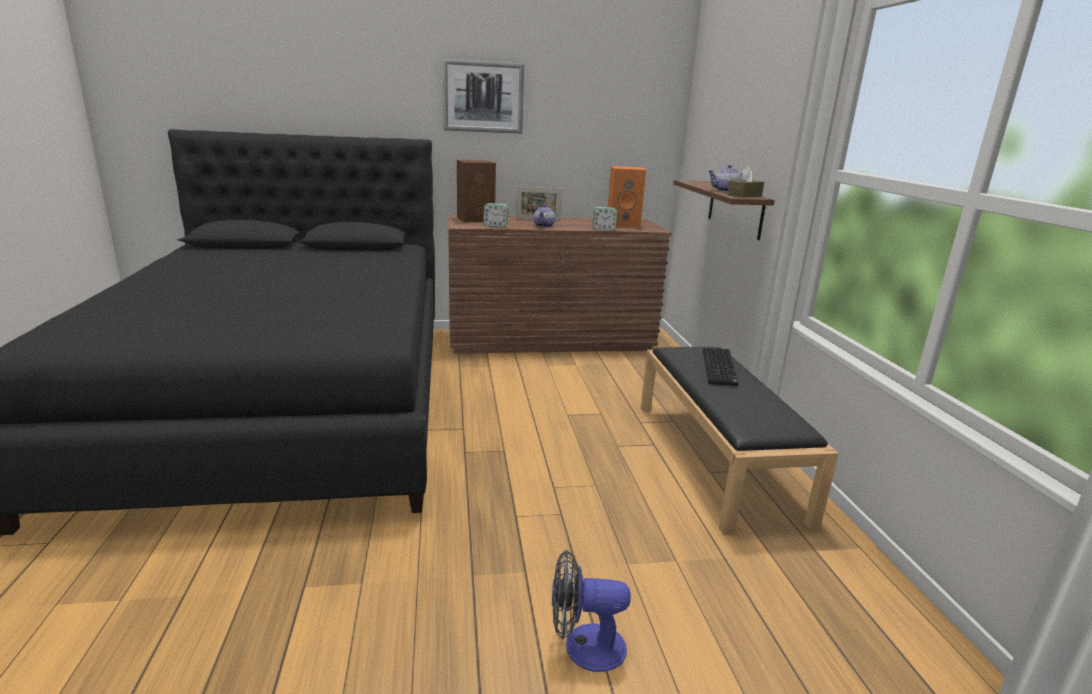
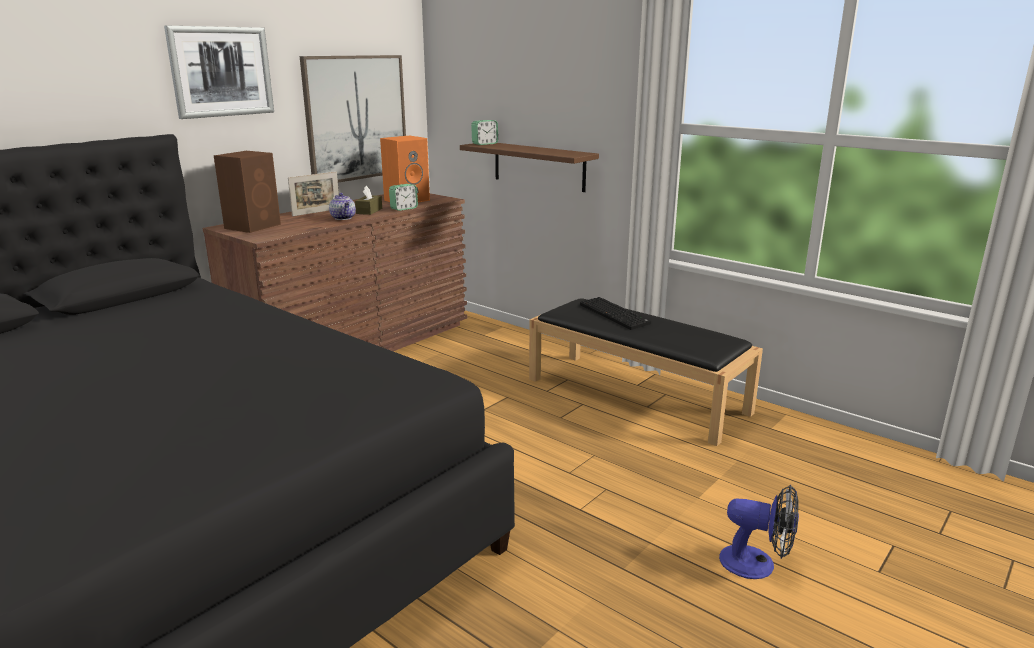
camera: 40 degrees left, 0 degrees up
alarm clock [483,203,508,227] -> alarm clock moved to [471,120,498,145]
fan [552,550,631,672] -> fan turned 120 degrees counterclockwise [719,485,799,579]
teapot [708,165,743,192] -> none
brown tissue box [728,166,764,198] -> brown tissue box moved to [355,185,382,215]
none -> picture [300,55,406,183]

